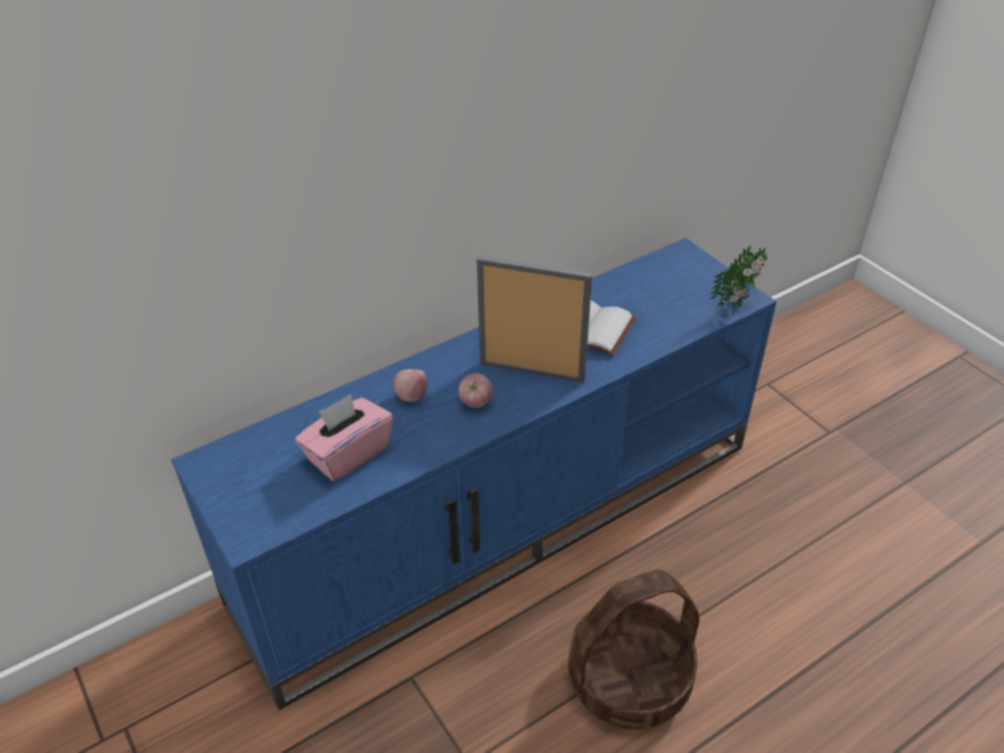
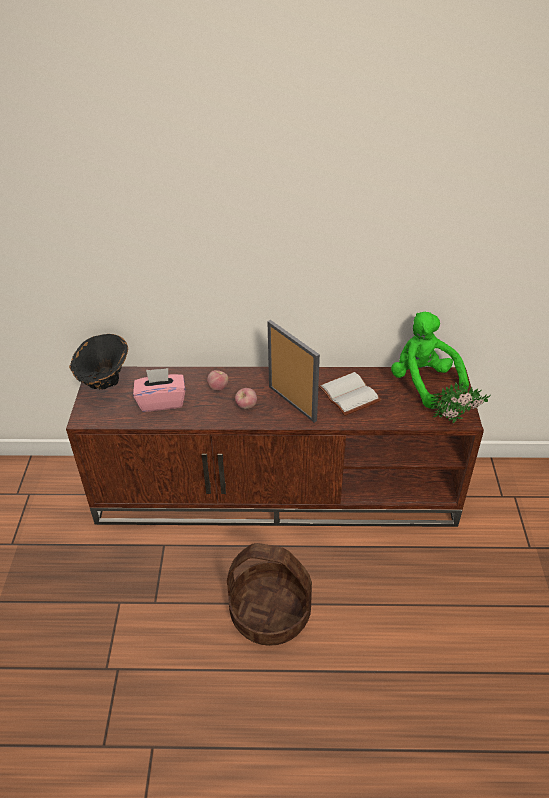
camera: 35 degrees right, 0 degrees up
blue tv stand [171,238,777,710] -> brown tv stand [66,367,484,527]
none -> black vase [69,334,128,390]
none -> green plush toy [391,312,469,408]

